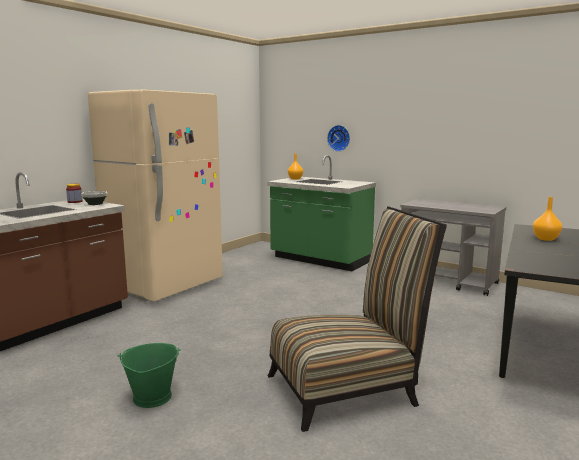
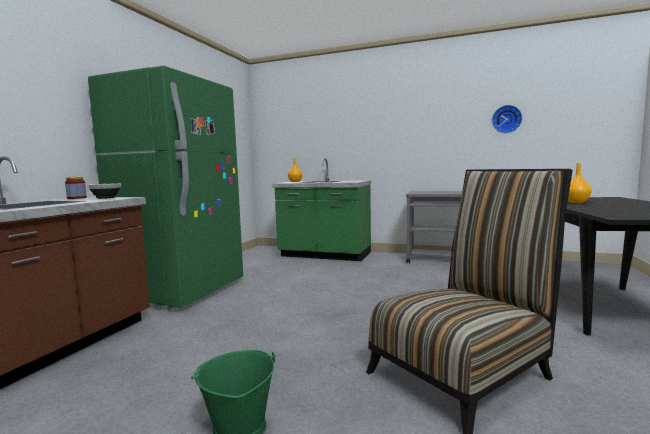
camera: 15 degrees left, 5 degrees down
beige fridge [88,89,223,301] -> green fridge [88,66,243,310]
wall clock [327,125,350,152] -> wall clock moved to [492,105,522,133]

